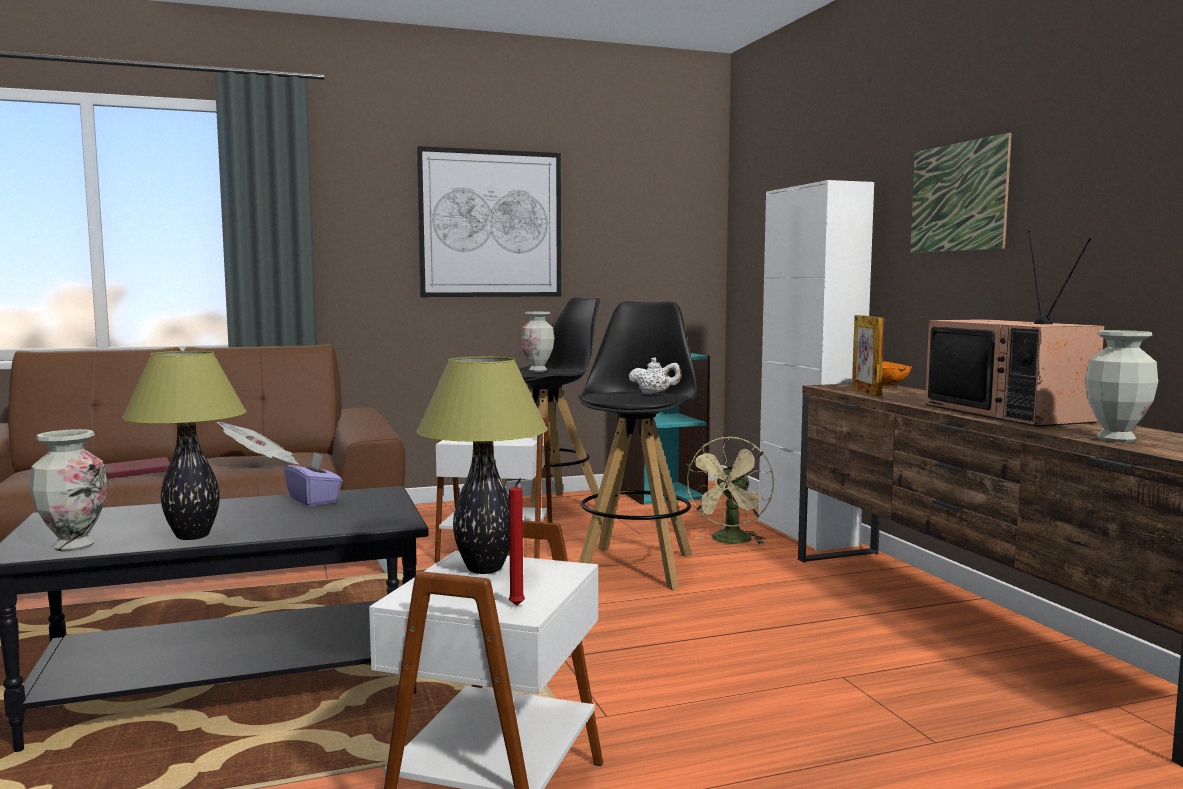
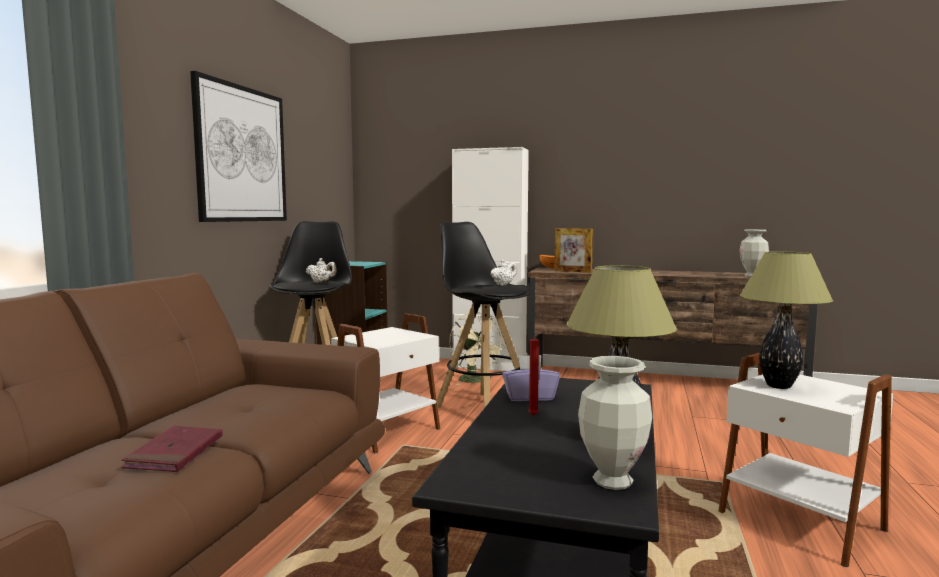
camera: 55 degrees left, 0 degrees up
newspaper [217,422,299,465] -> none
red candle [509,478,525,606] -> red candle moved to [528,331,544,416]
vase [521,312,554,372] -> white teapot [306,258,337,283]
picture [910,133,1012,253] -> none
television [925,230,1104,427] -> none

